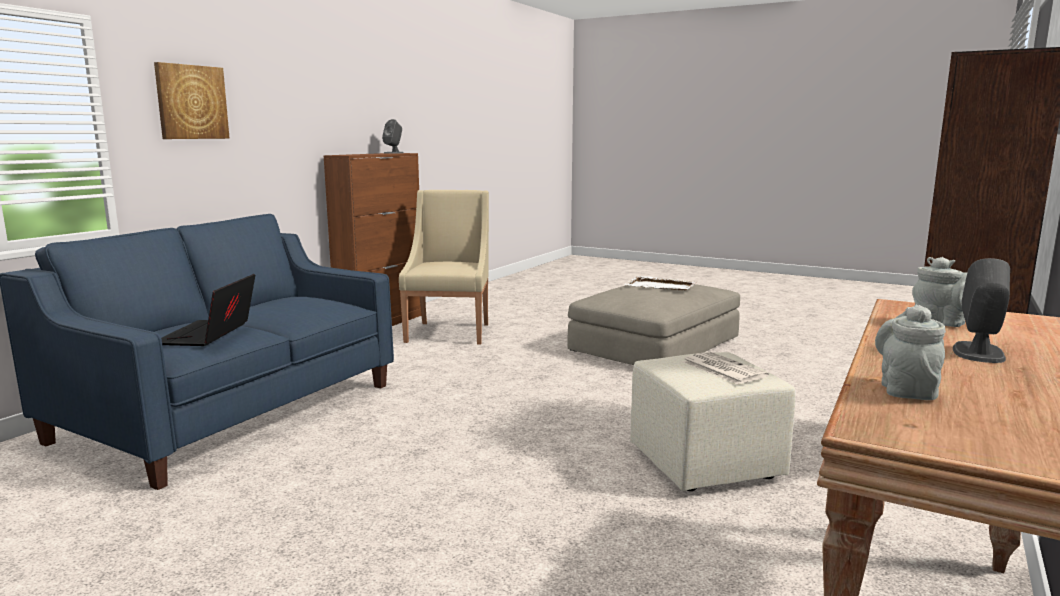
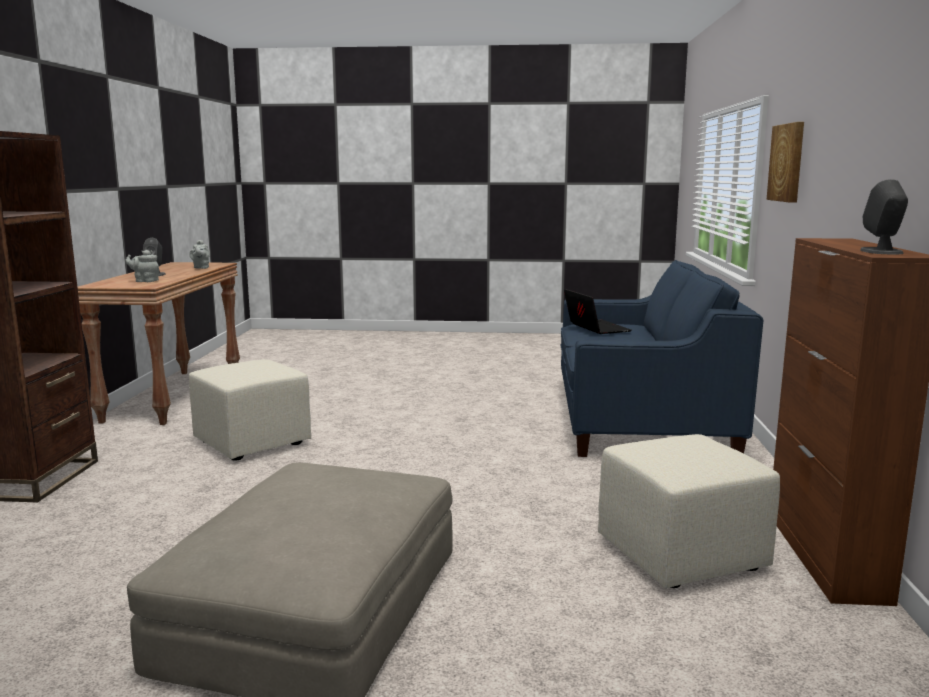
camera: 155 degrees right, 0 degrees up
beige armchair [399,190,489,345] -> beige ottoman [598,434,780,588]
white tray [624,276,698,290] -> none
newspaper [683,352,769,384] -> none

